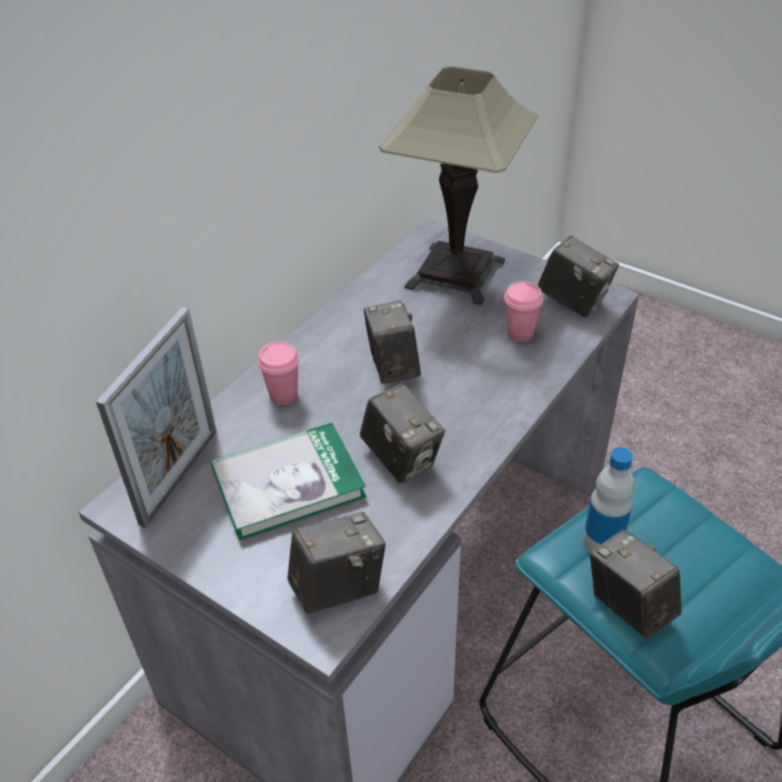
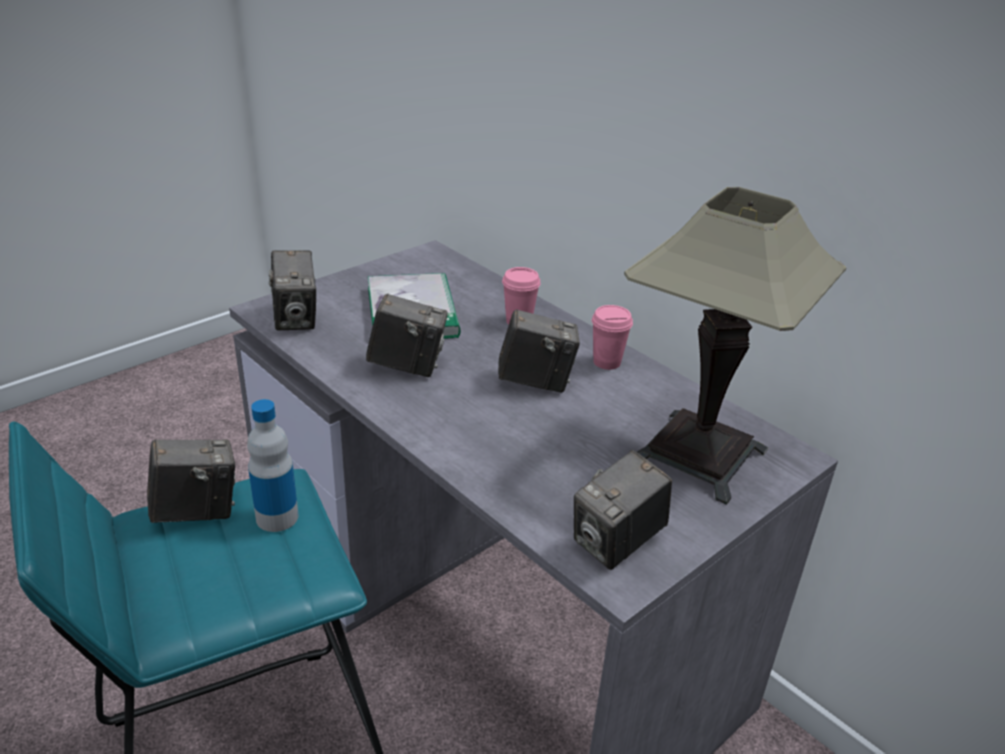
camera: 100 degrees right, 10 degrees down
picture frame [96,307,217,528] -> none
camera [360,383,445,483] -> camera turned 150 degrees counterclockwise [366,294,448,377]
pink cup [504,281,543,342] -> pink cup moved to [592,305,633,370]

